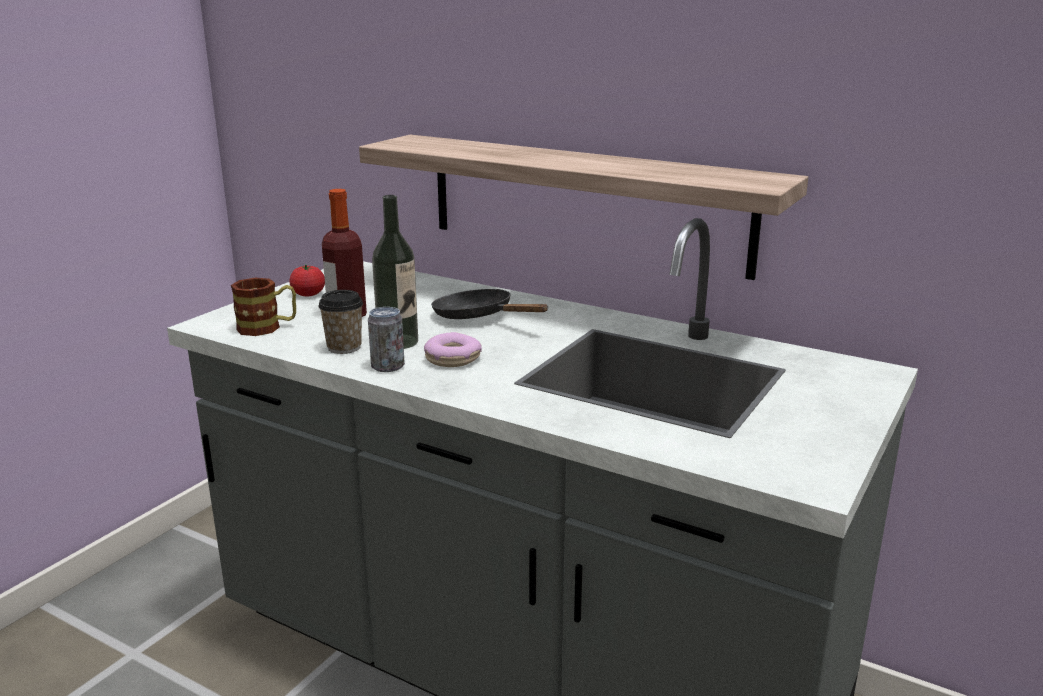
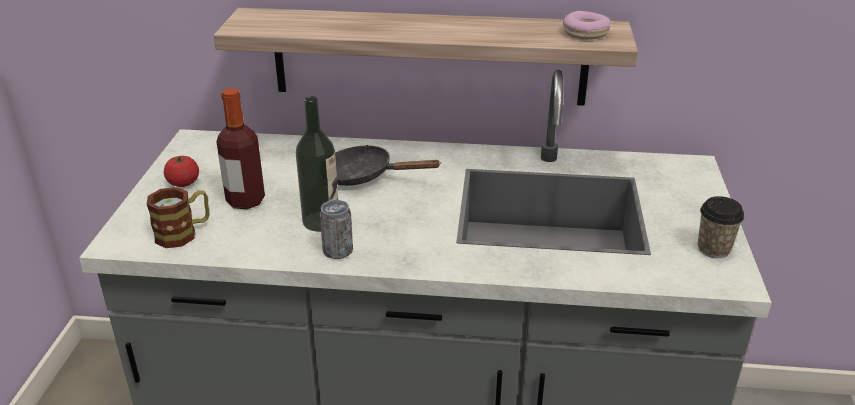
camera: 25 degrees left, 10 degrees up
cup [318,290,363,354] -> cup moved to [698,196,744,258]
donut [424,332,482,367] -> donut moved to [563,11,611,40]

